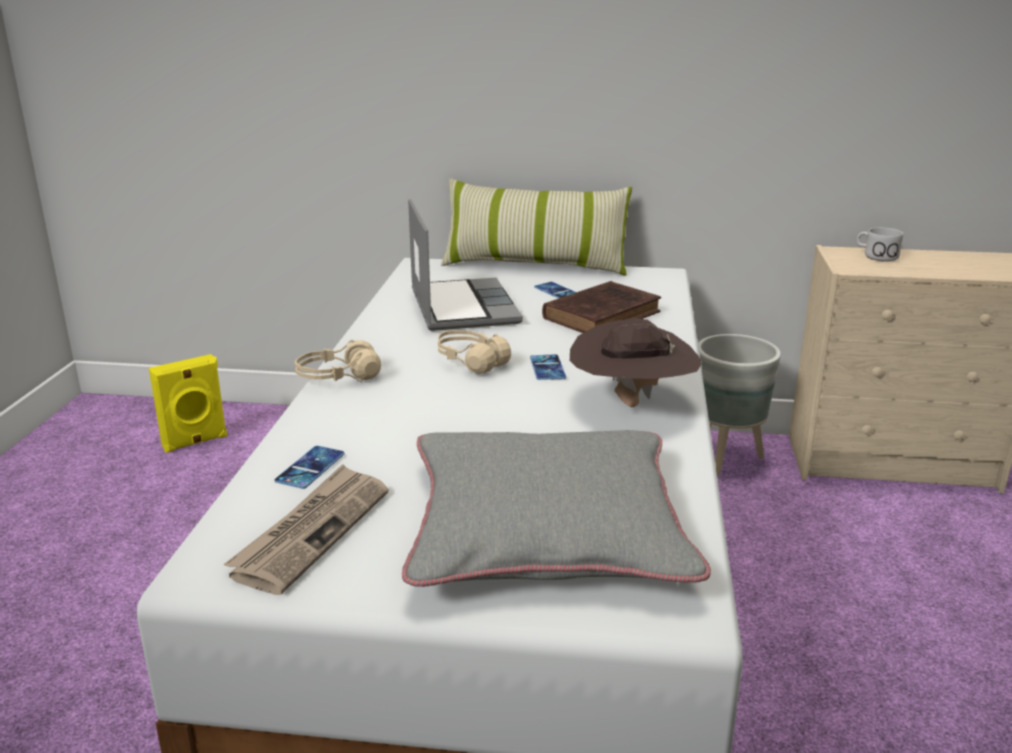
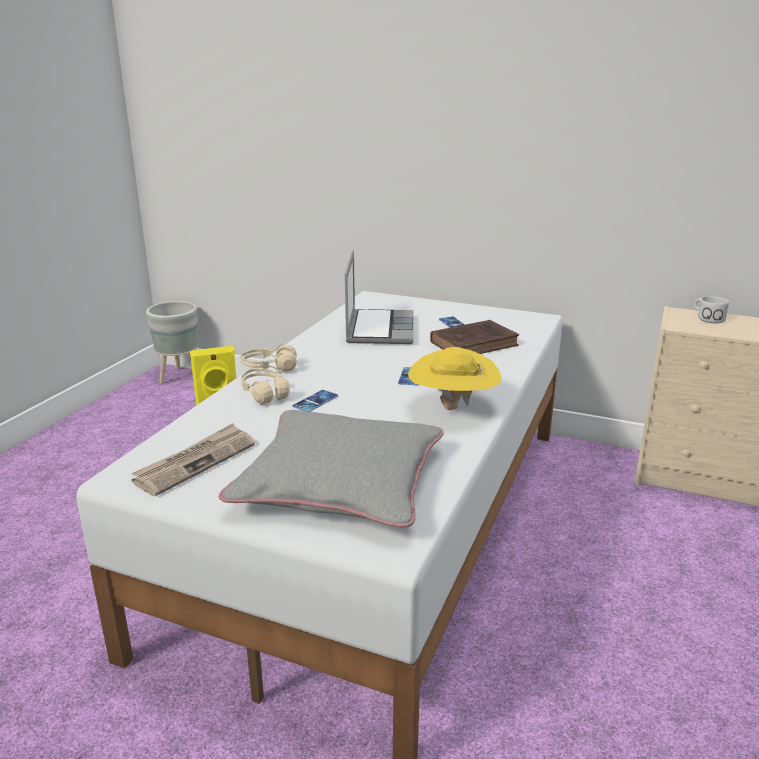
camera: 15 degrees right, 0 degrees up
phone [275,446,345,489] -> phone moved to [292,390,338,412]
beige headphones [438,330,511,374] -> beige headphones moved to [241,368,290,404]
pillow [441,178,632,276] -> none
brown hat [570,318,702,407] -> yellow hat [408,347,502,410]
grey planter [698,334,781,476] -> grey planter moved to [146,301,198,384]

